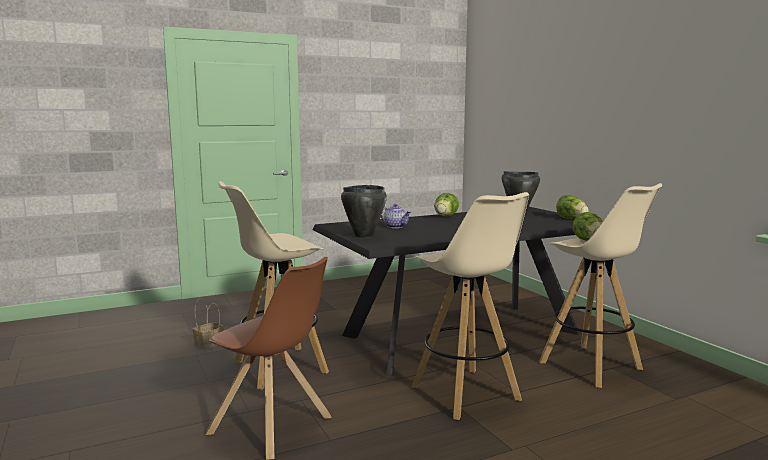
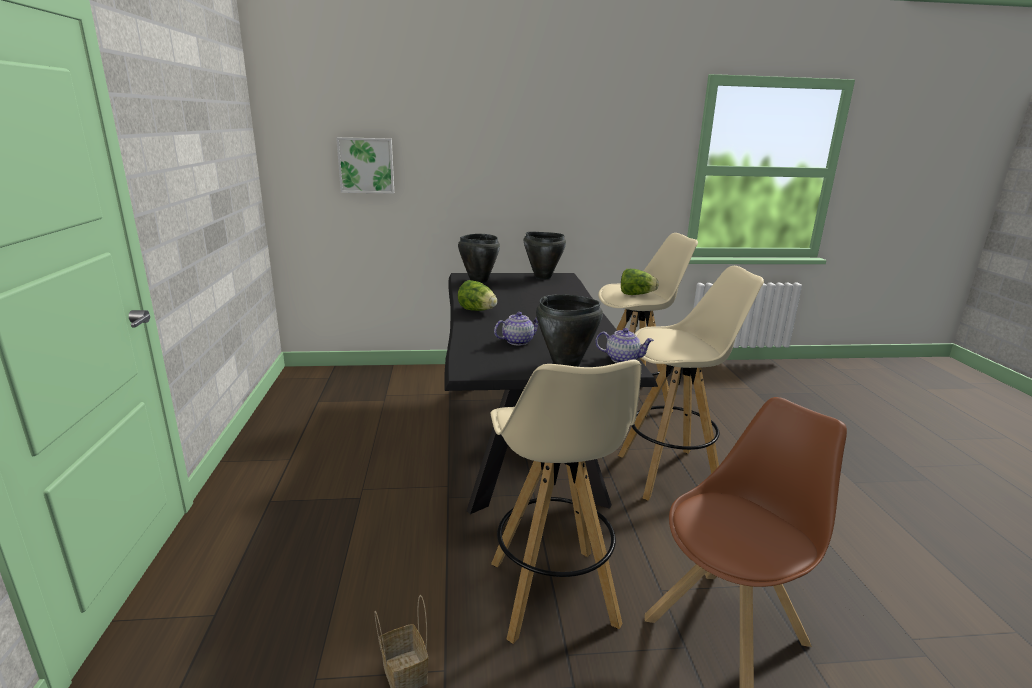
camera: 70 degrees left, 10 degrees up
lettuce [556,195,589,219] -> black cooking pot [524,232,566,280]
none -> picture [336,137,394,194]
none -> teapot [596,328,654,363]

